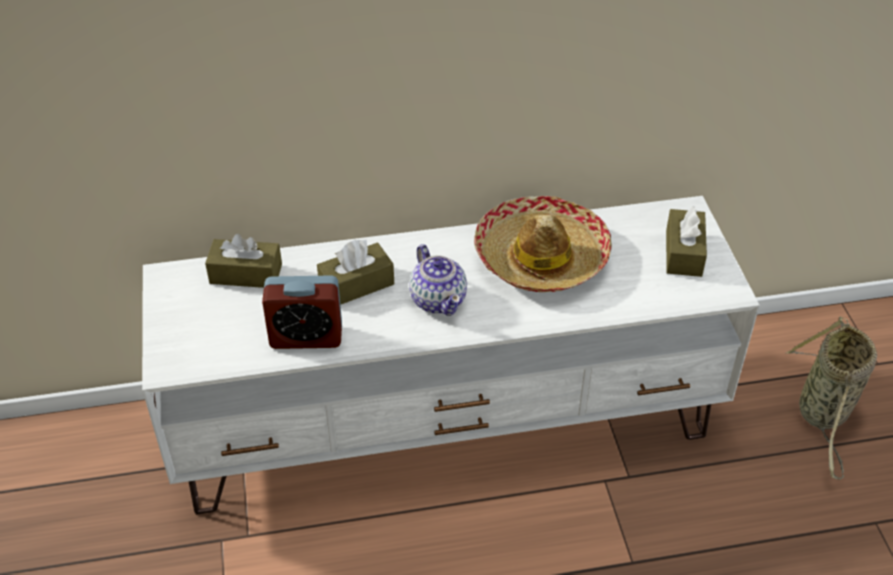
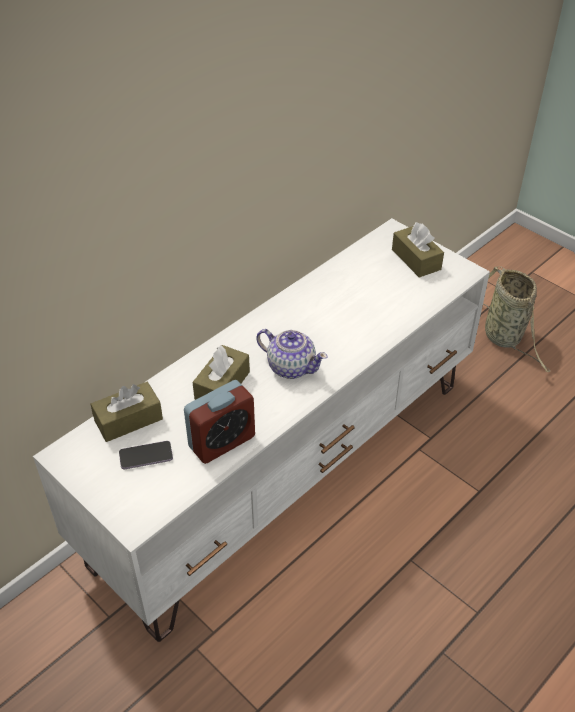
camera: 35 degrees left, 0 degrees up
hat [474,196,612,292] -> none
none -> phone [119,441,173,469]

